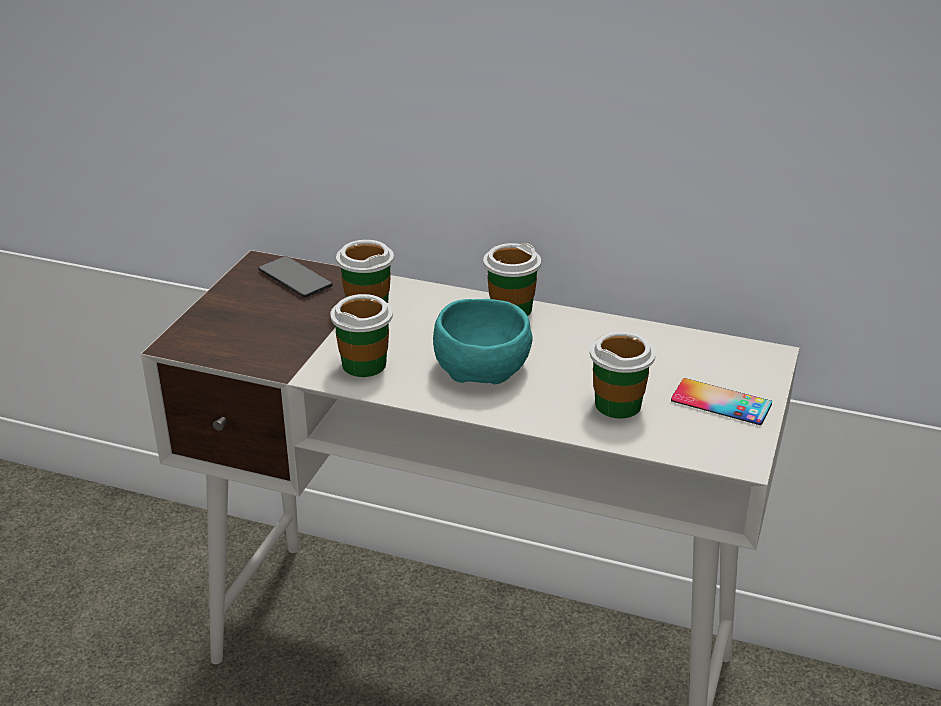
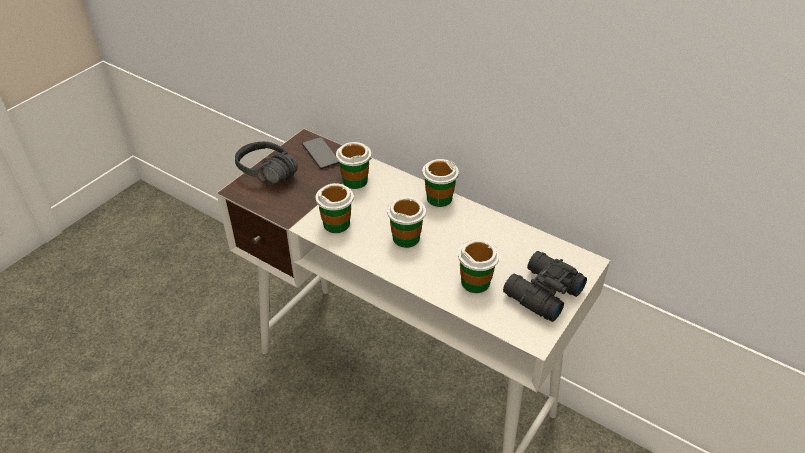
camera: 15 degrees right, 10 degrees up
turquoise bowl [433,299,532,384] -> cup [387,197,426,248]
phone [671,378,772,425] -> black binoculars [503,251,587,322]
none -> black headphones [235,142,298,184]

